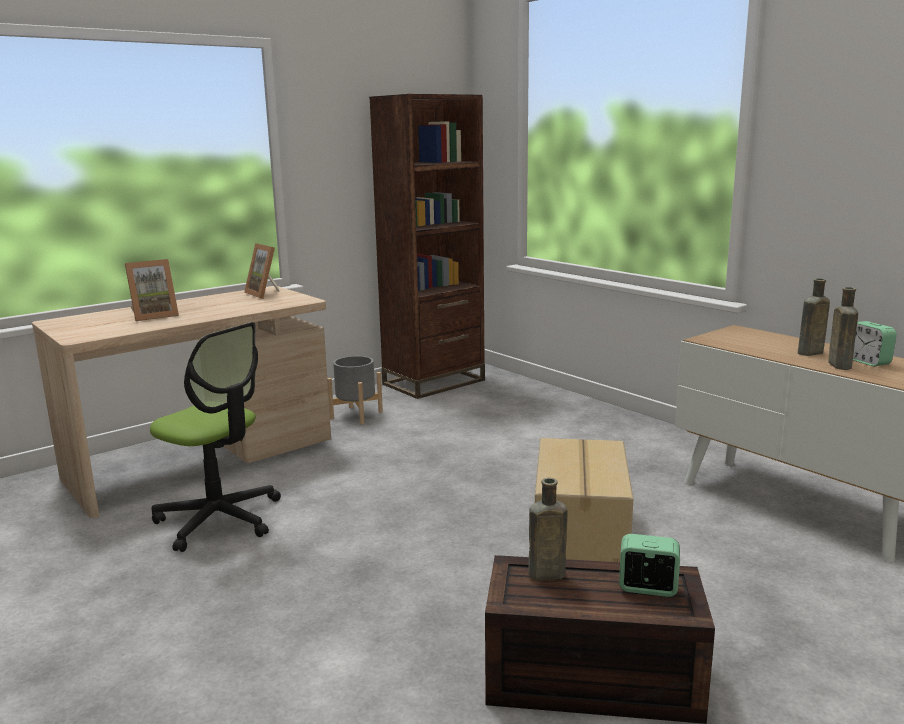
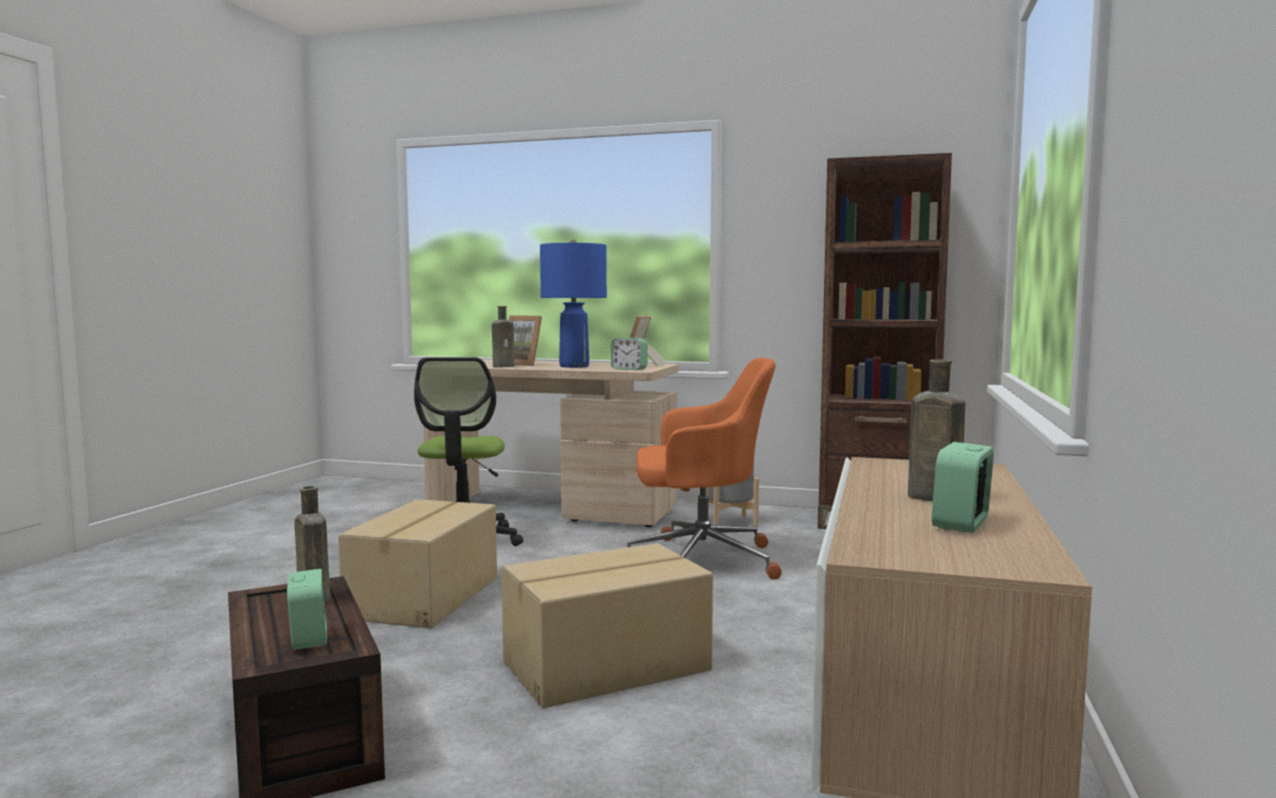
camera: 55 degrees right, 10 degrees down
brown bottle [828,287,858,370] -> brown bottle moved to [492,306,515,368]
none -> cardboard box [338,499,497,628]
none -> blue table lamp [540,240,607,368]
none -> alarm clock [611,338,647,370]
none -> orange office chair [627,358,782,580]

